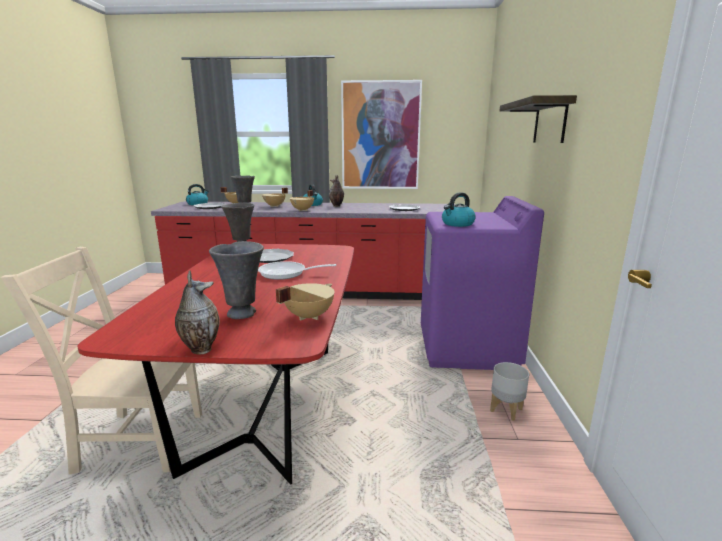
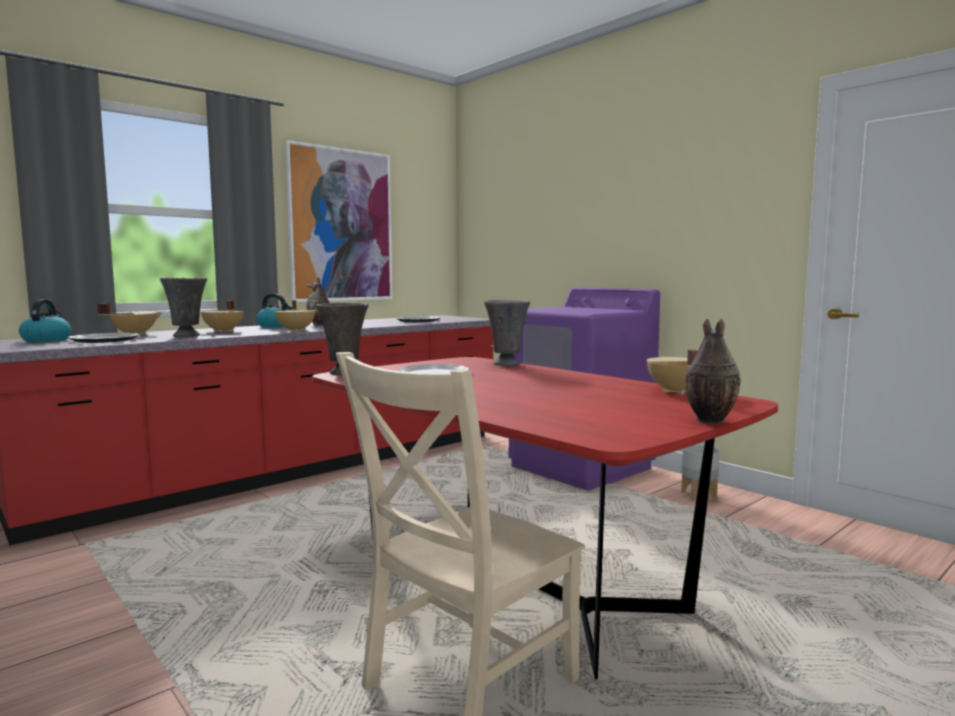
camera: 45 degrees left, 10 degrees down
grey vase [209,241,264,319] -> grey vase moved to [484,300,530,366]
frying pan [258,261,336,280] -> none
kettle [442,192,476,227] -> none
shelf [500,95,577,143] -> none

